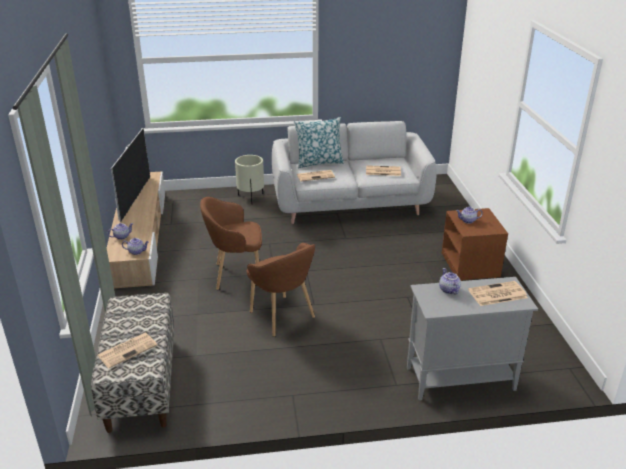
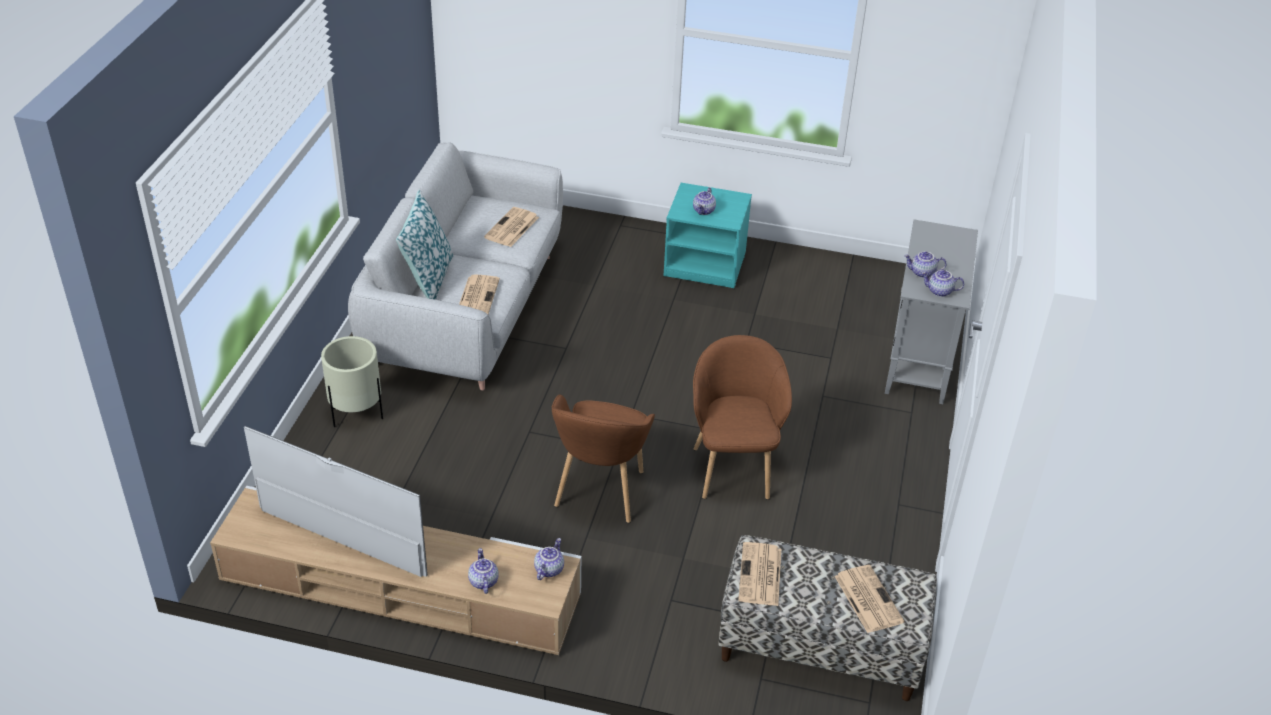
camera: 70 degrees left, 10 degrees up
brown armchair [246,243,315,337] -> brown armchair turned 75 degrees counterclockwise [693,335,792,500]
brown nightstand [442,208,508,281] -> turquoise nightstand [664,183,752,288]
newspaper [468,281,528,306] -> newspaper moved to [738,542,781,606]
none -> teapot [922,270,964,297]

